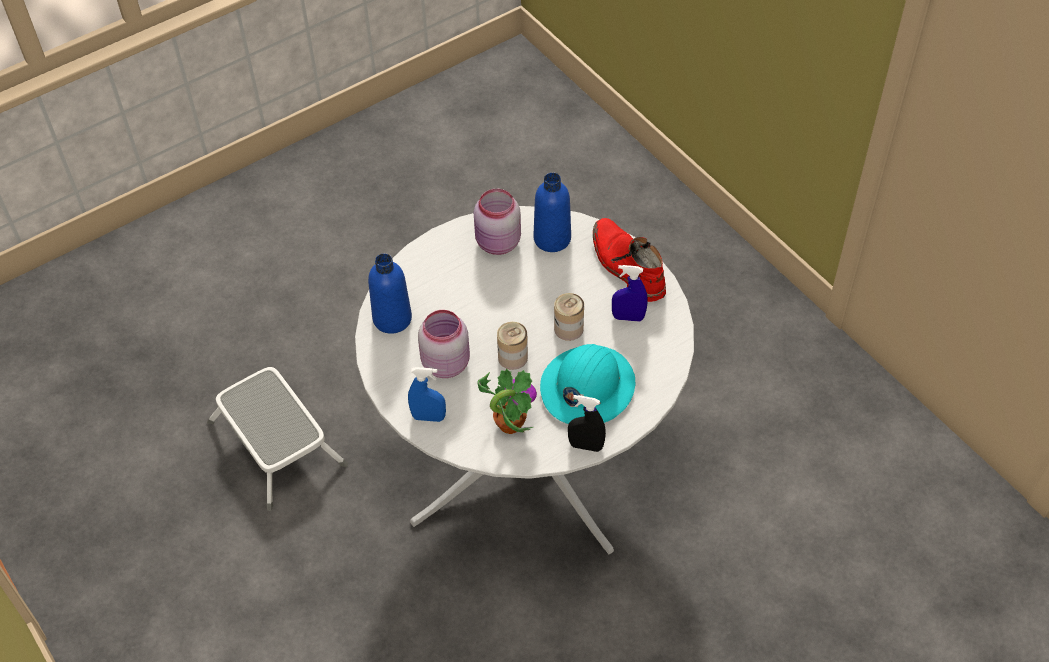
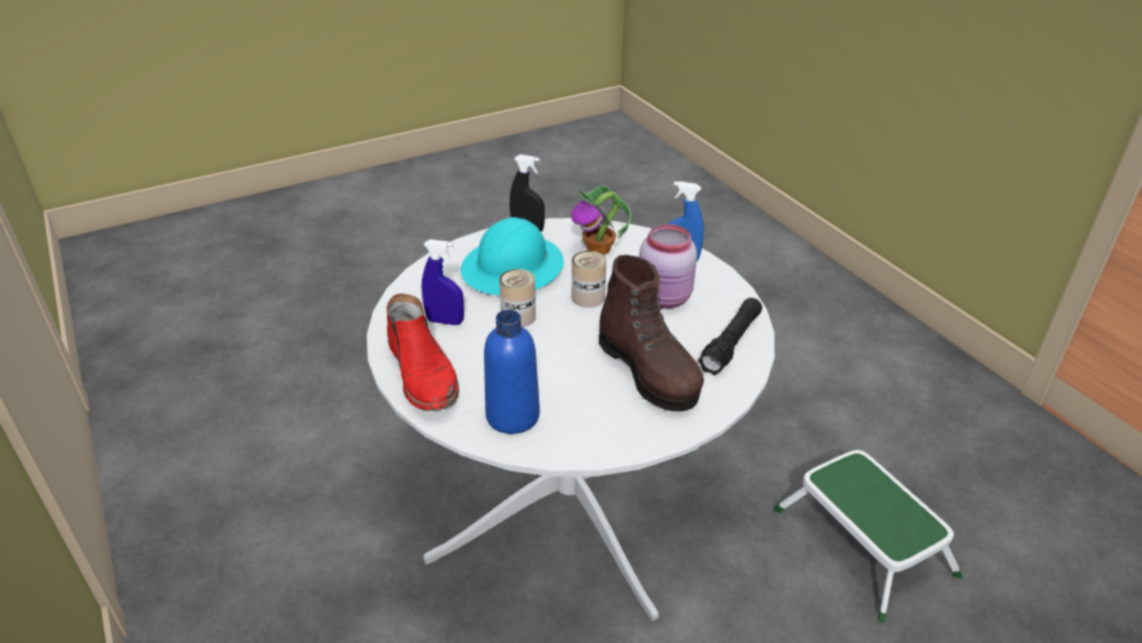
camera: 175 degrees left, 15 degrees down
grey step ladder [207,367,348,511] -> green step ladder [773,450,962,623]
blue bottle [368,253,412,334] -> black flashlight [698,298,762,375]
pink jar [474,189,521,255] -> none
none -> brown boot [599,255,704,411]

